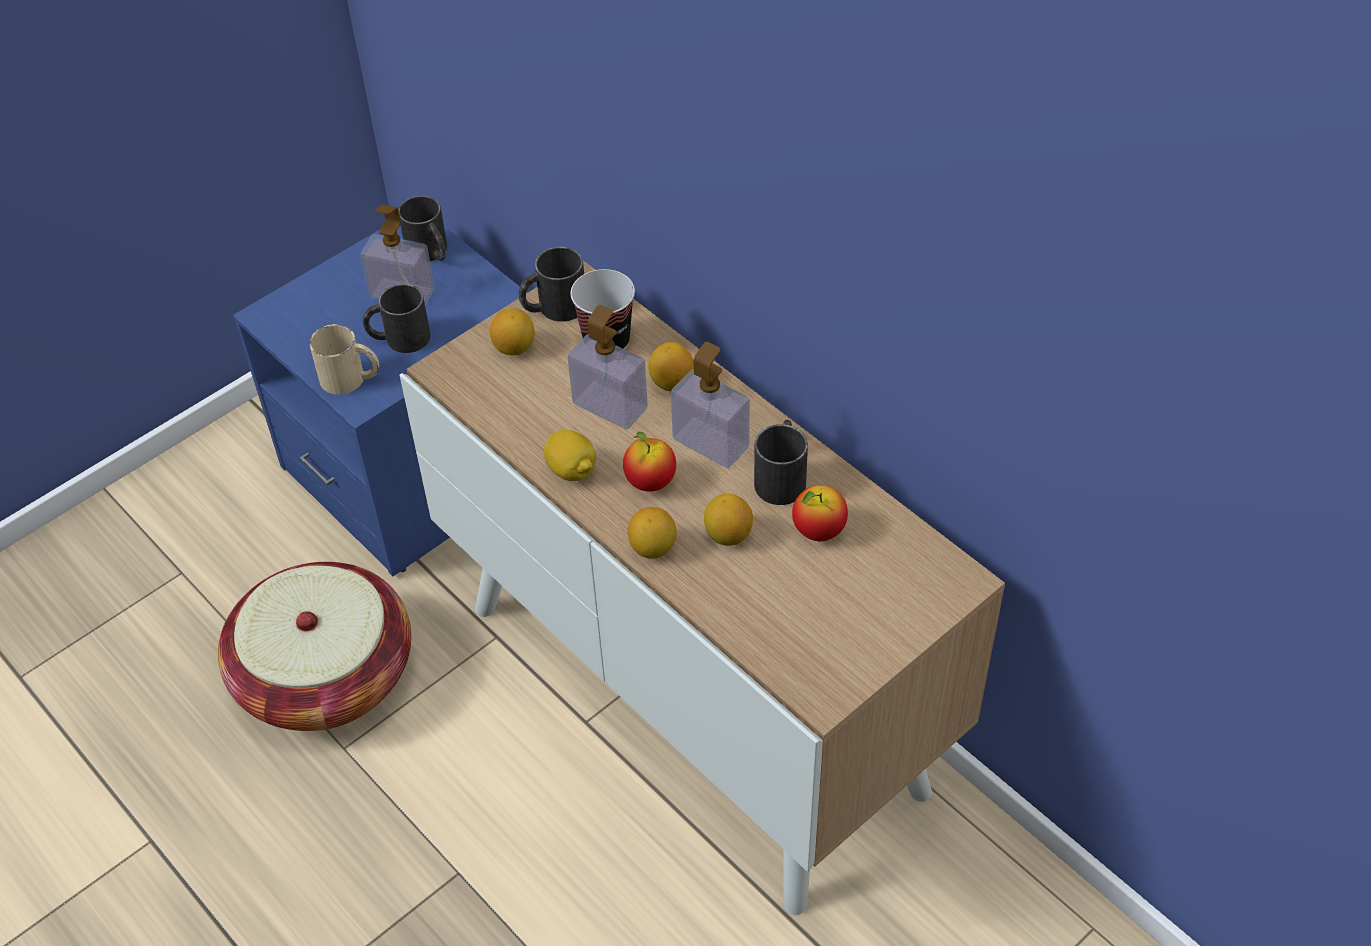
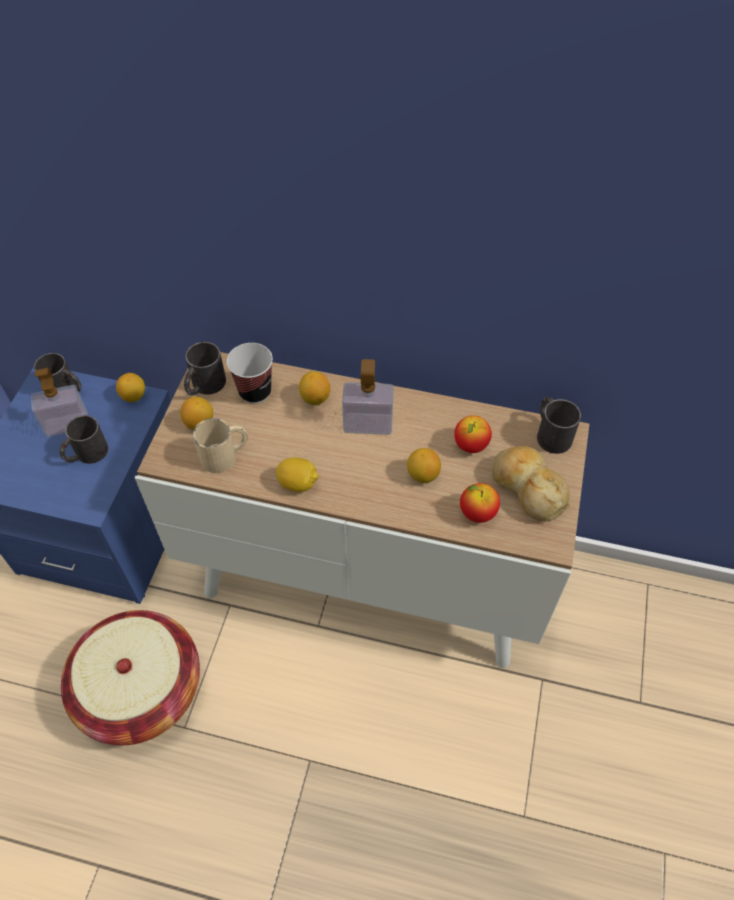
camera: 35 degrees left, 5 degrees up
beige mug [309,324,379,394] -> beige mug moved to [193,418,248,473]
soap dispenser [568,305,648,429] -> none
apple [623,432,676,492] -> apple moved to [460,483,500,523]
lemon [627,507,677,559] -> lemon moved to [116,373,145,402]
black mug [754,420,808,505] -> black mug moved to [537,397,581,454]
none -> bread [492,446,570,522]

